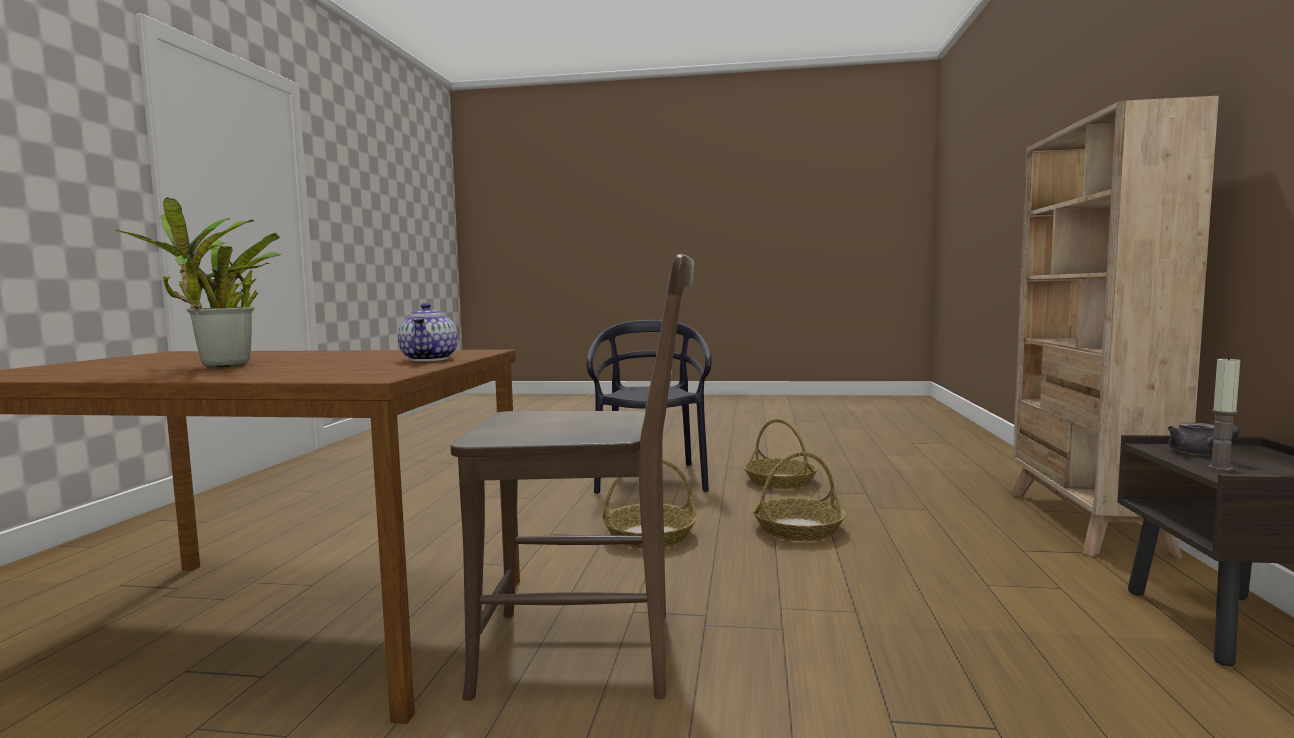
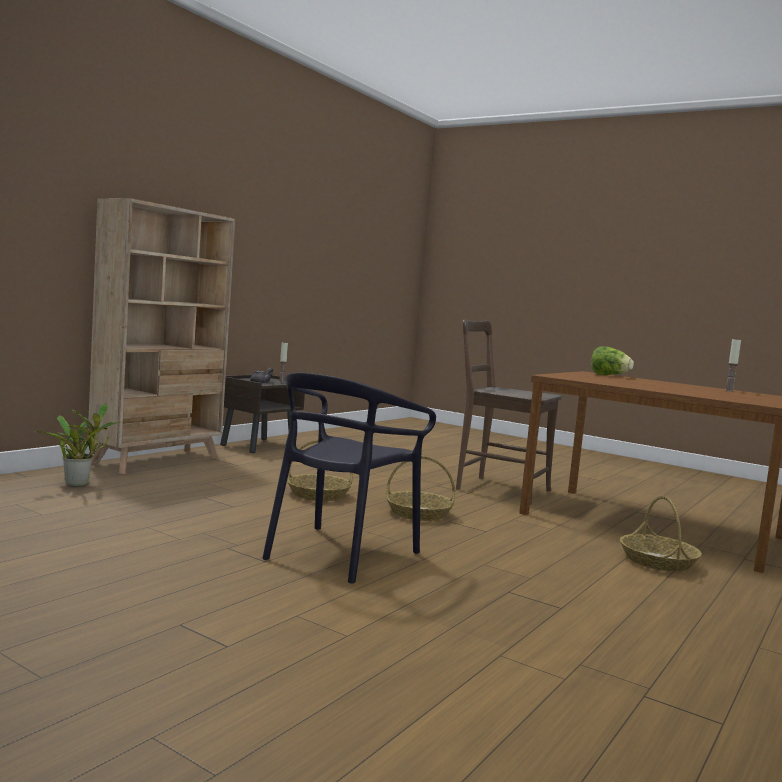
camera: 155 degrees left, 0 degrees up
potted plant [114,197,282,368] -> potted plant moved to [35,404,120,487]
teapot [398,303,458,361] -> none
basket [743,419,818,489] -> basket moved to [620,496,702,572]
none -> lettuce [591,346,634,375]
none -> candle [725,338,741,391]

